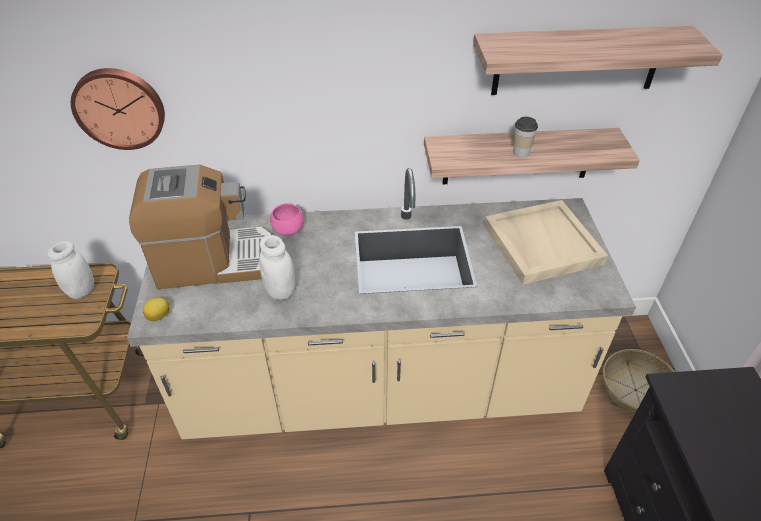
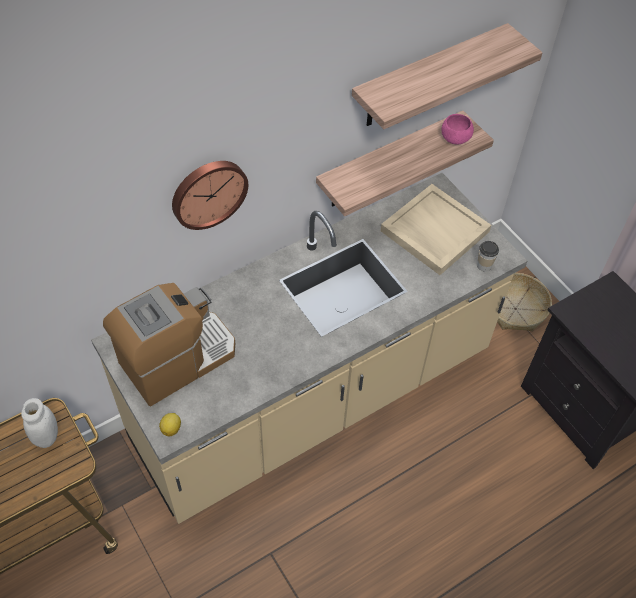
camera: 30 degrees left, 10 degrees up
wall clock [71,68,165,150] -> wall clock moved to [172,161,248,230]
white jar [259,235,295,300] -> none
pink bowl [270,203,304,236] -> pink bowl moved to [441,114,474,144]
cup [513,117,538,157] -> cup moved to [477,241,499,272]

